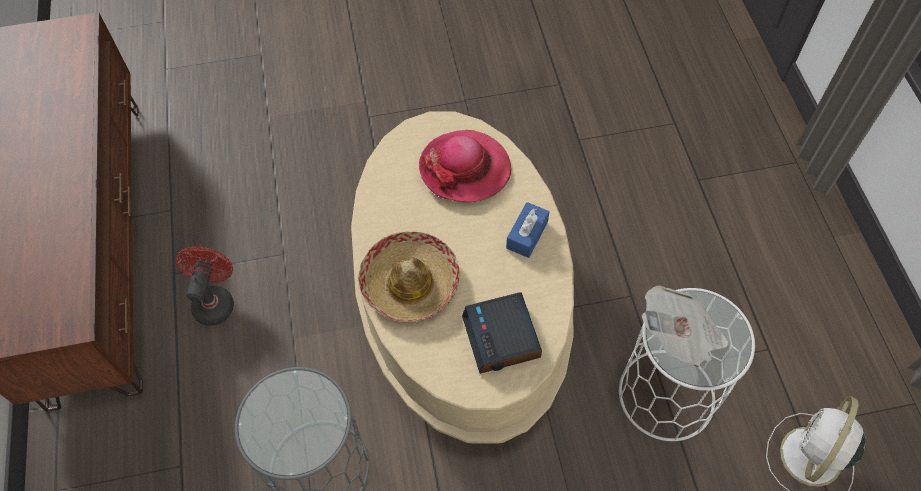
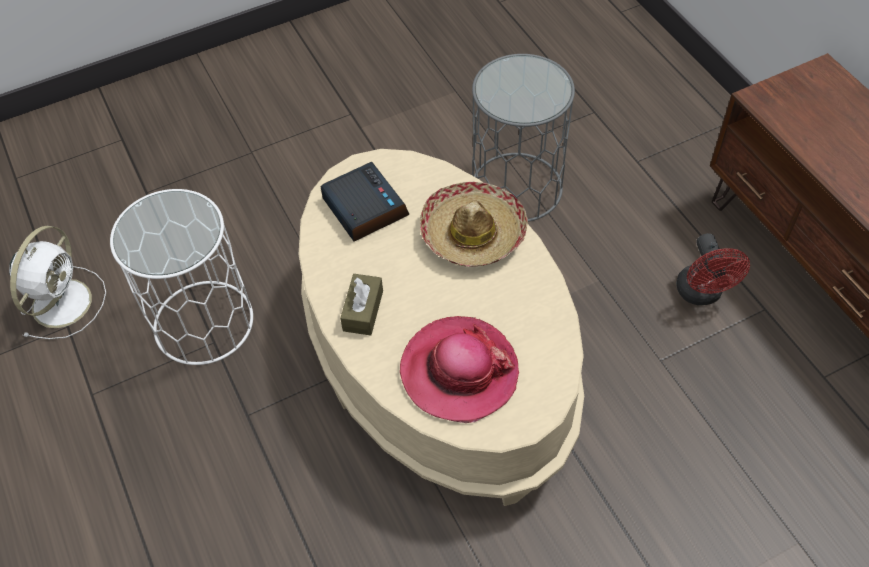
camera: 165 degrees right, 5 degrees down
blue tissue box [506,202,549,258] -> brown tissue box [340,274,383,335]
newspaper [641,285,728,367] -> none

